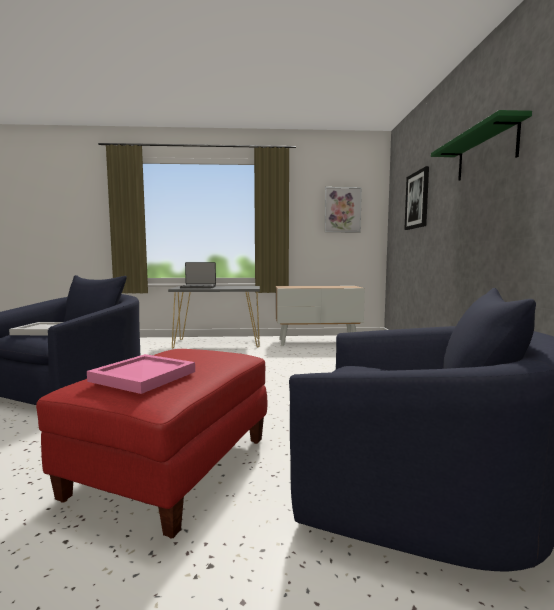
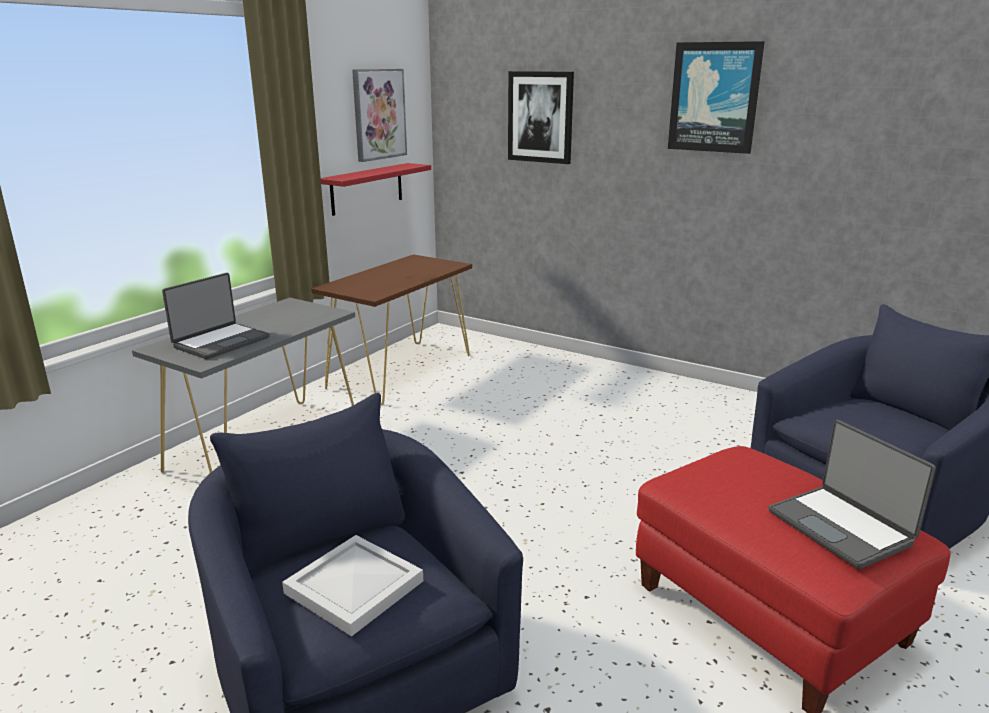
camera: 55 degrees left, 15 degrees up
pink tray [87,354,195,394] -> laptop [769,420,936,569]
cabinet [276,286,365,346] -> brown console table [311,254,472,405]
green shelf [431,110,532,181] -> picture [668,41,765,154]
none -> red shelf [321,163,431,216]

